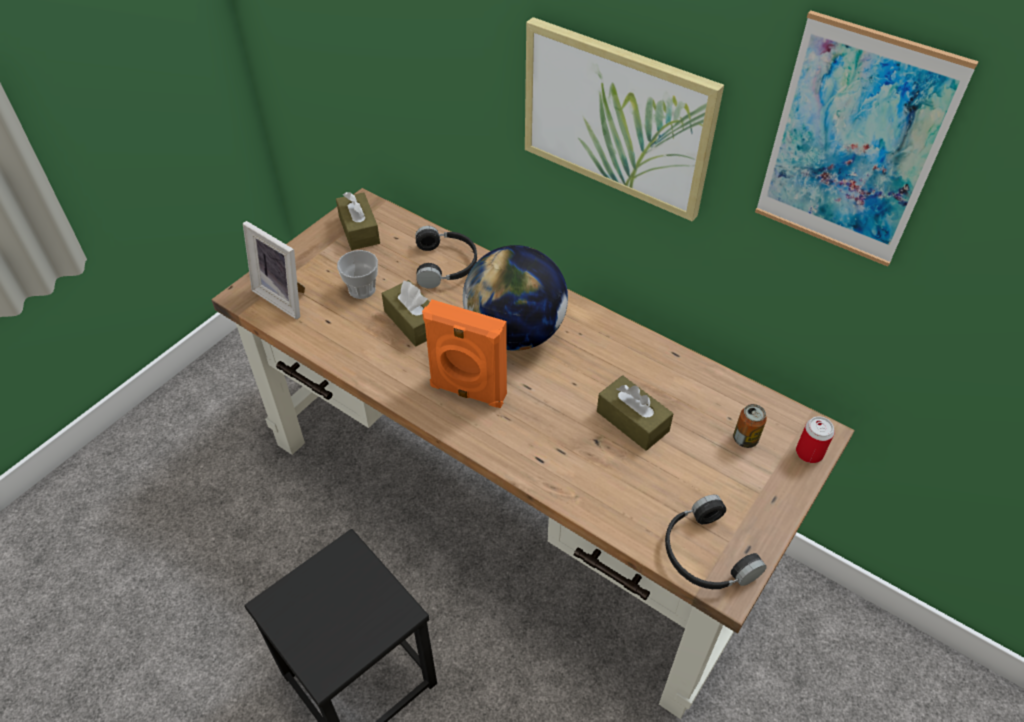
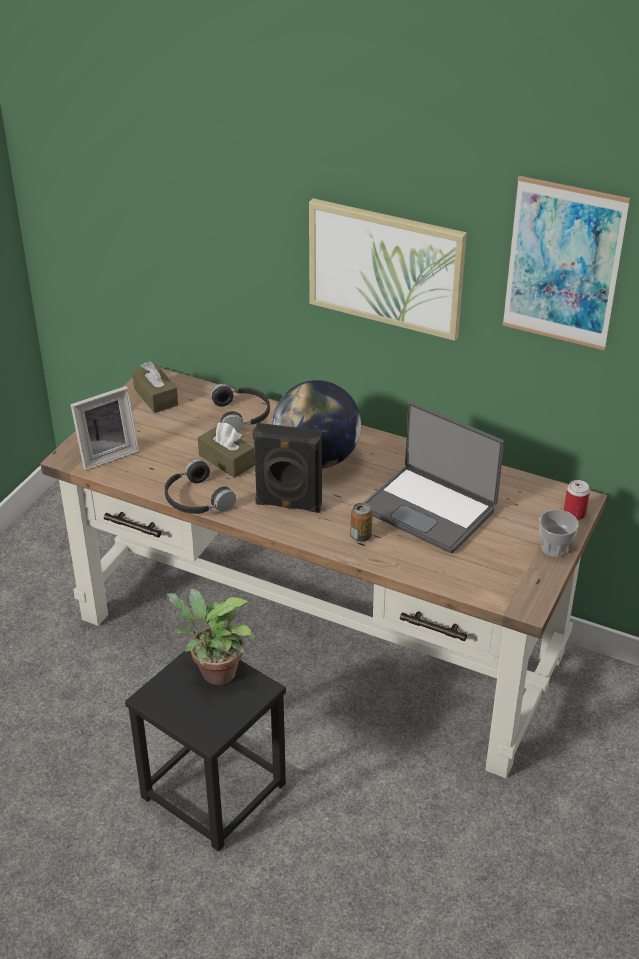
camera: 10 degrees left, 10 degrees down
picture frame [243,221,305,319] -> picture frame turned 60 degrees counterclockwise [70,386,139,470]
cup [337,250,378,299] -> cup moved to [539,510,579,557]
orange speaker [422,300,507,408] -> black speaker [253,423,322,513]
brown tissue box [597,375,673,451] -> laptop [364,402,504,553]
black headphones [665,495,767,589] -> black headphones moved to [165,459,236,514]
can [733,404,767,448] -> can moved to [350,503,373,542]
none -> potted plant [167,588,255,685]

